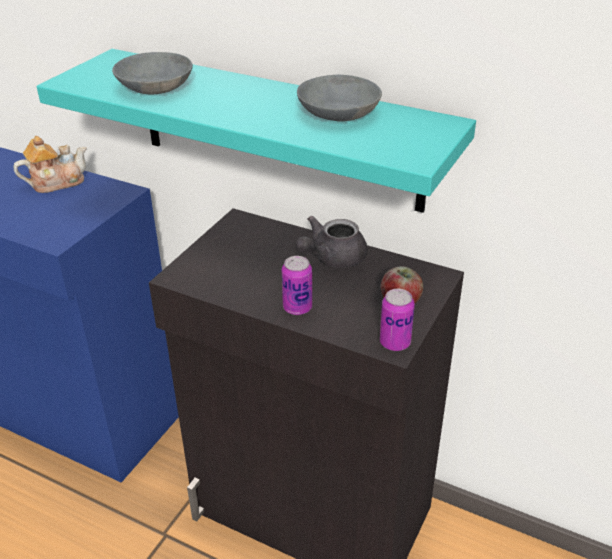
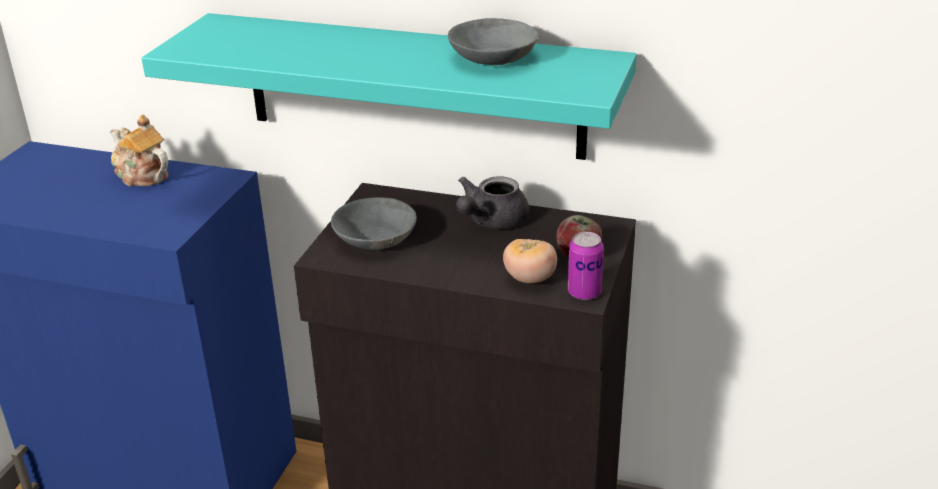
camera: 10 degrees left, 5 degrees down
teapot [13,136,87,193] -> teapot turned 105 degrees counterclockwise [110,115,168,187]
grey bowl [112,52,193,95] -> grey bowl moved to [331,197,417,250]
can [282,256,312,315] -> none
none -> tomato [503,239,557,284]

